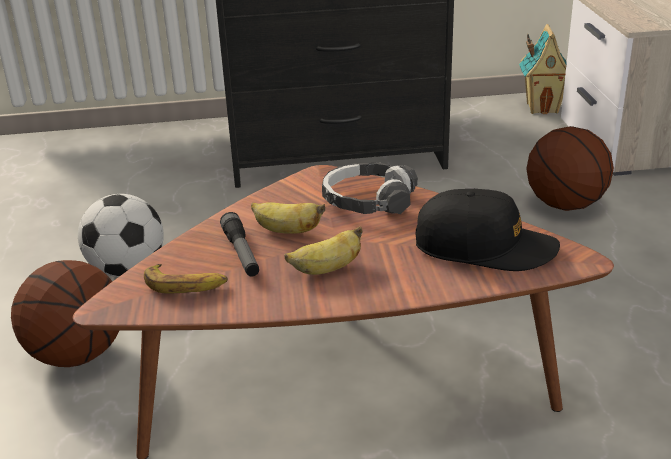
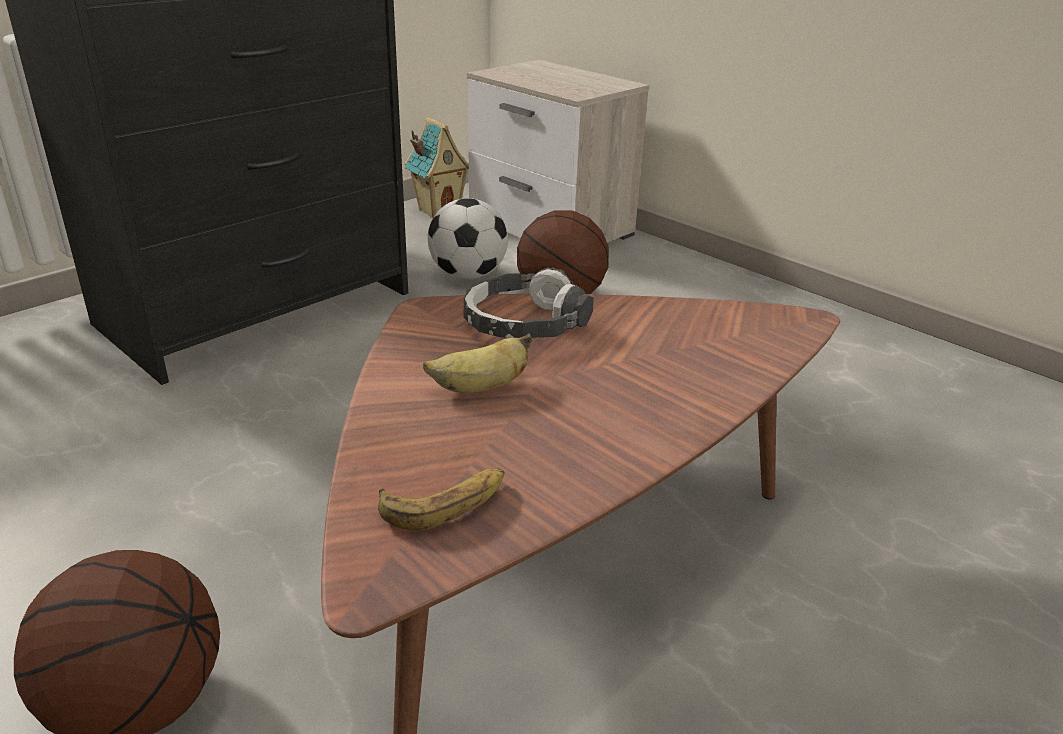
camera: 40 degrees left, 0 degrees up
football [78,194,164,277] -> football moved to [428,198,508,279]
flashlight [220,212,259,277] -> none
banana [284,226,363,275] -> none
black cap [416,189,560,271] -> none

